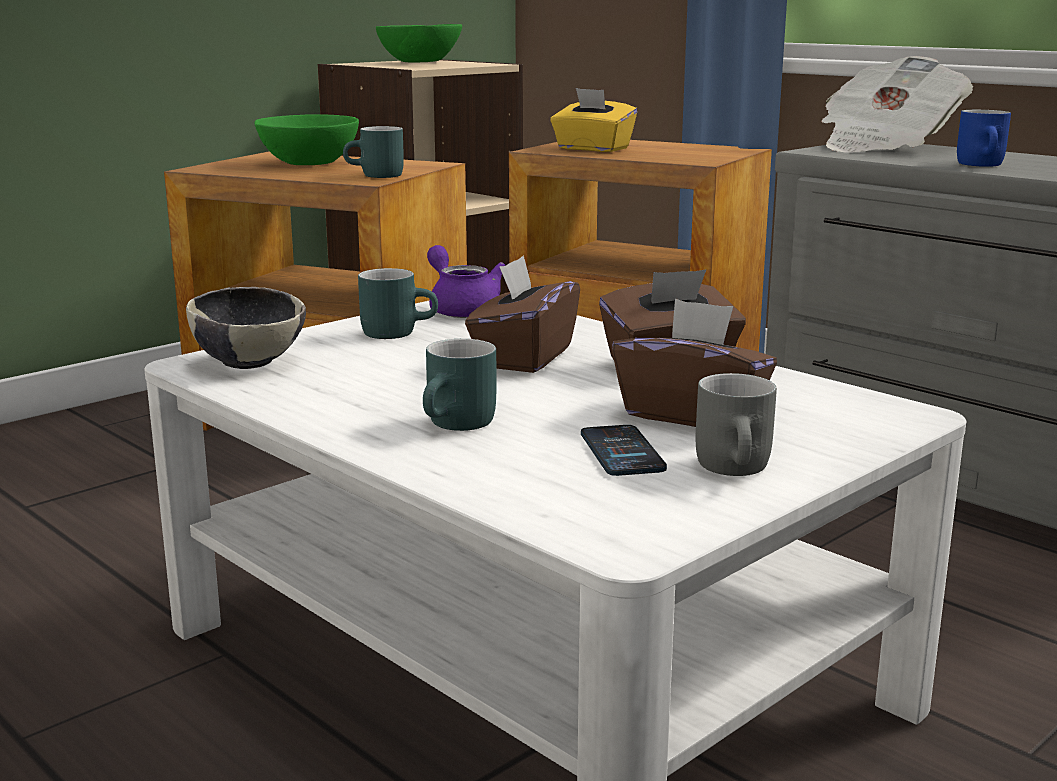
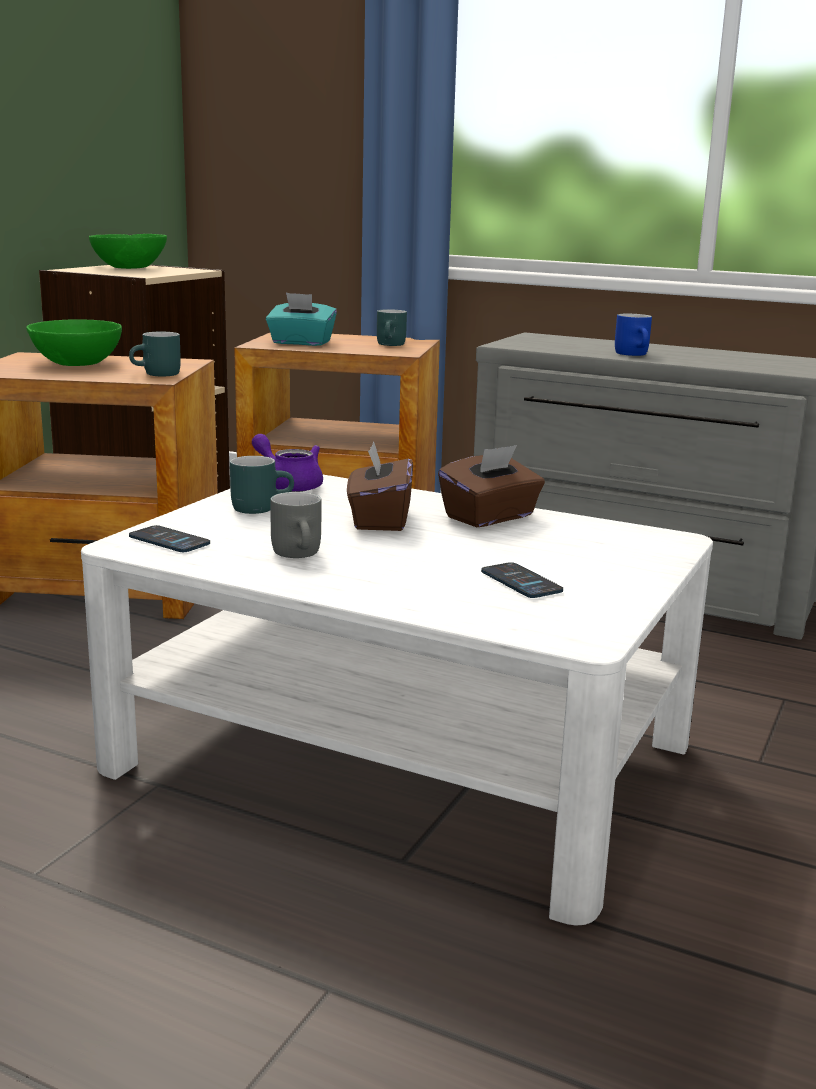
camera: 20 degrees left, 0 degrees up
bowl [186,287,306,369] -> phone [129,525,210,552]
turquoise mug [423,339,496,431] -> turquoise mug moved to [377,309,407,346]
yellow tissue box [550,88,637,152] -> turquoise tissue box [266,292,337,346]
brown tissue box [612,298,777,427] -> none
grey mug [696,373,777,476] -> grey mug moved to [270,492,322,558]
newspaper [822,56,973,153] -> none

